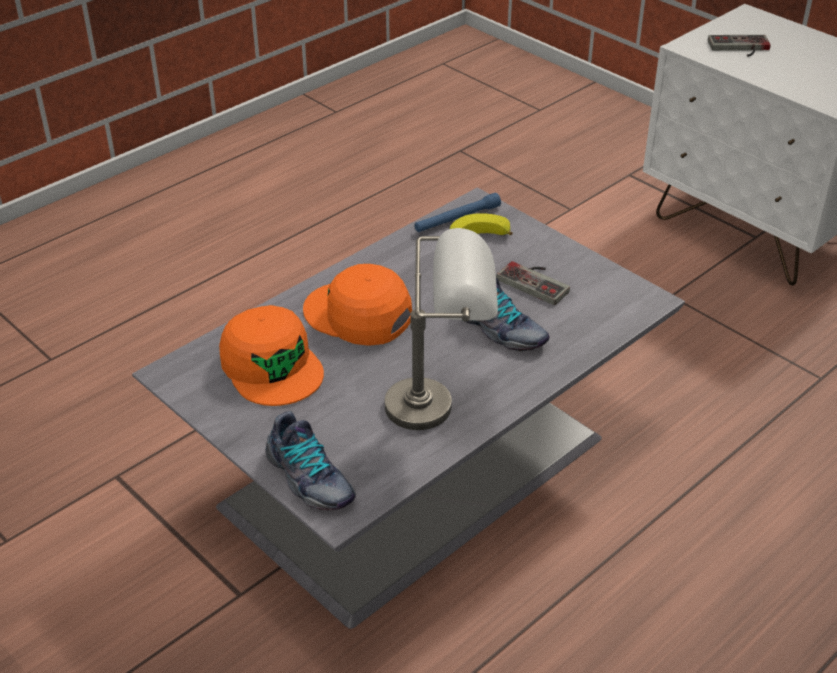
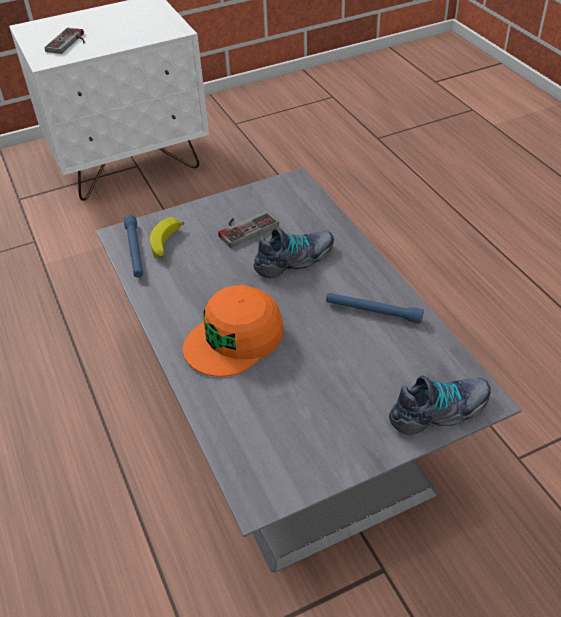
camera: 70 degrees left, 5 degrees up
orange cap [219,305,324,406] -> none
grey table lamp [385,228,498,430] -> blue flashlight [326,293,424,324]

